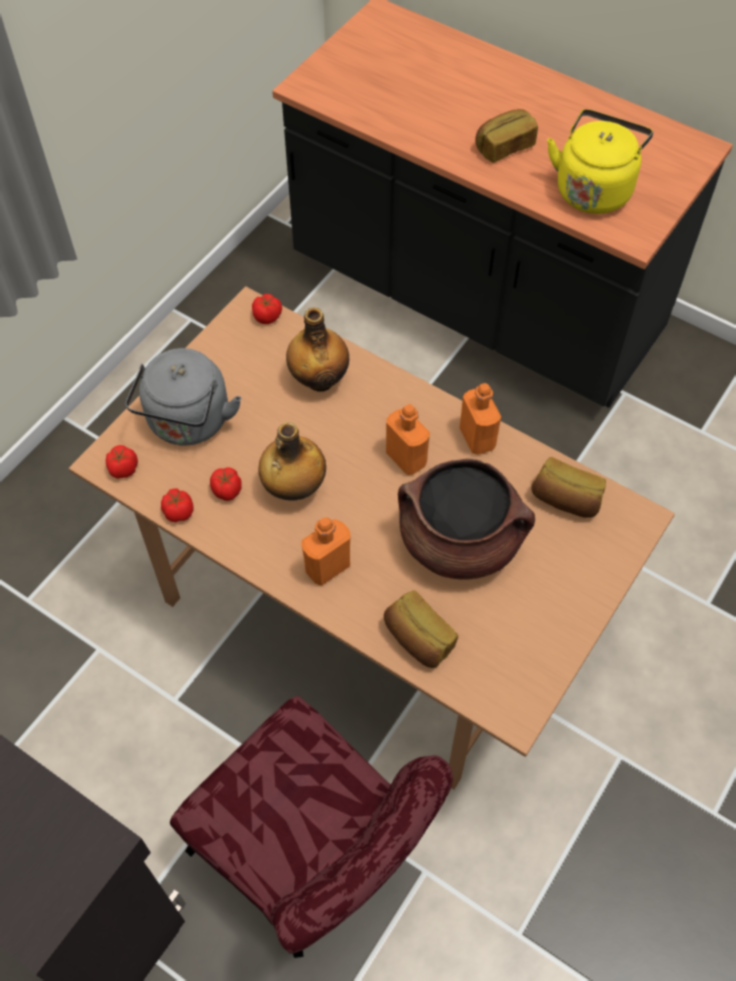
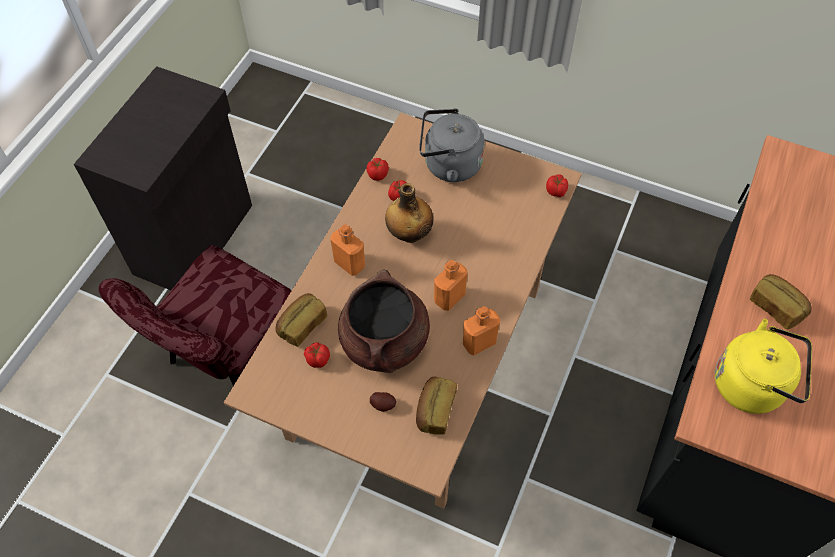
camera: 80 degrees right, 0 degrees up
tomato [106,445,138,479] -> tomato moved to [304,342,330,368]
bottle [286,308,349,392] -> none
none -> potato [370,392,396,412]

